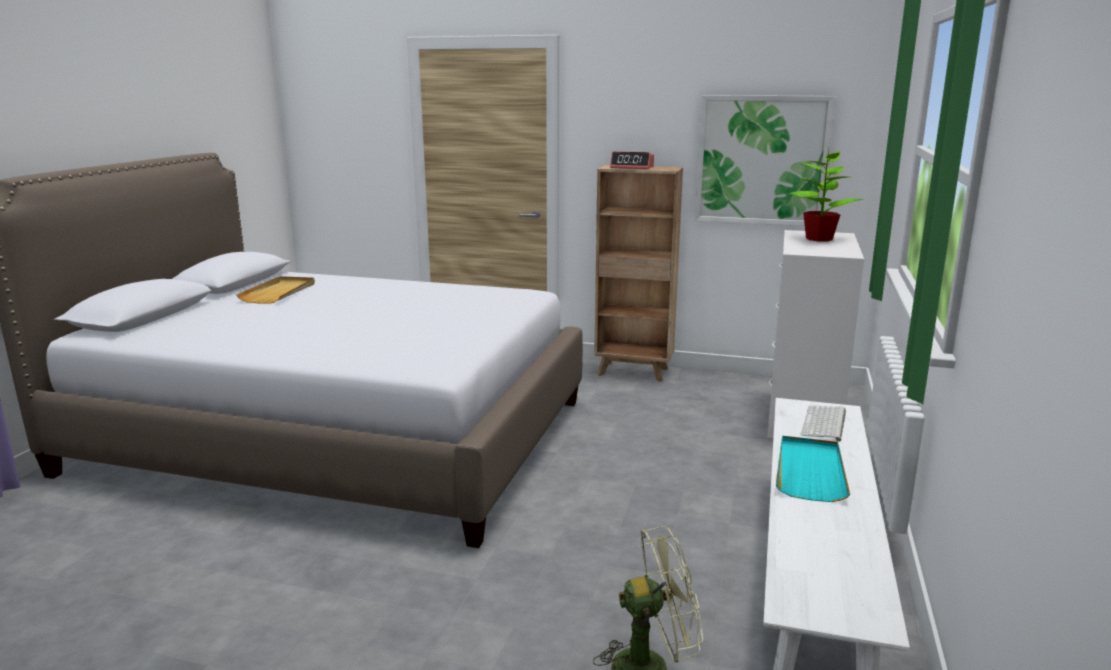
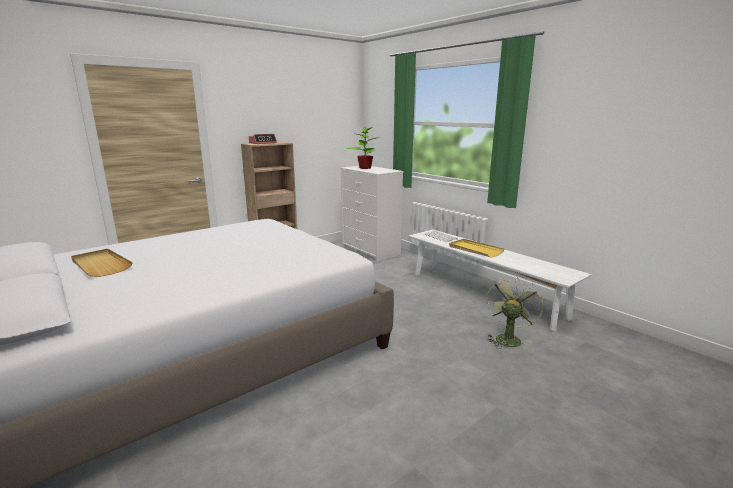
camera: 55 degrees left, 0 degrees up
picture [695,95,835,226] -> none
turquoise tray [776,436,850,502] -> yellow tray [449,239,504,258]

